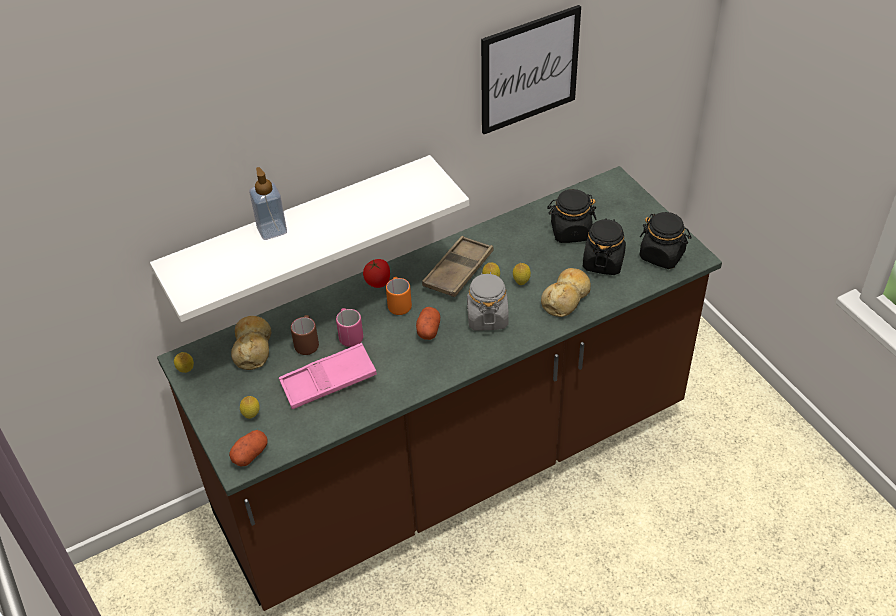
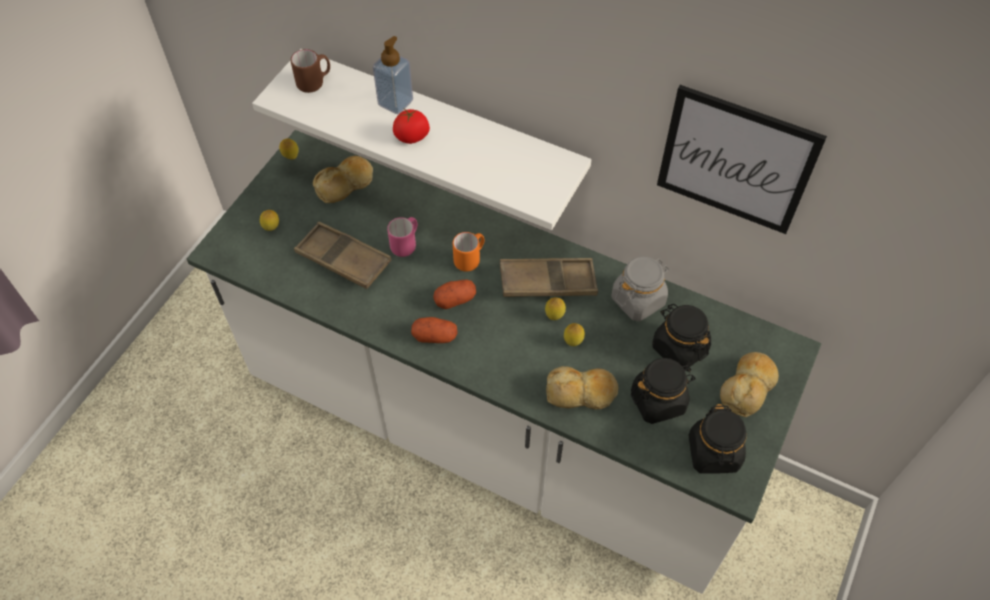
camera: 55 degrees right, 10 degrees up
brown counter [157,166,722,611] -> white counter [187,130,821,594]
potato [229,430,268,467] -> potato moved to [411,317,458,343]
pink tray [279,343,377,409] -> brown tray [294,221,391,289]
brown mug [291,315,319,355] -> brown mug moved to [291,49,330,93]
tomato [363,259,390,288] -> tomato moved to [393,109,430,144]
grey jar [467,272,509,330] -> grey jar moved to [612,256,669,321]
none -> bread [720,352,779,417]

